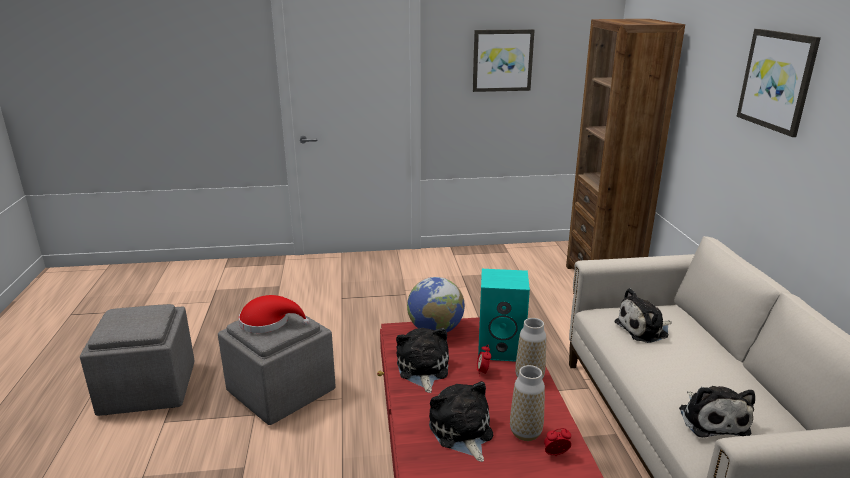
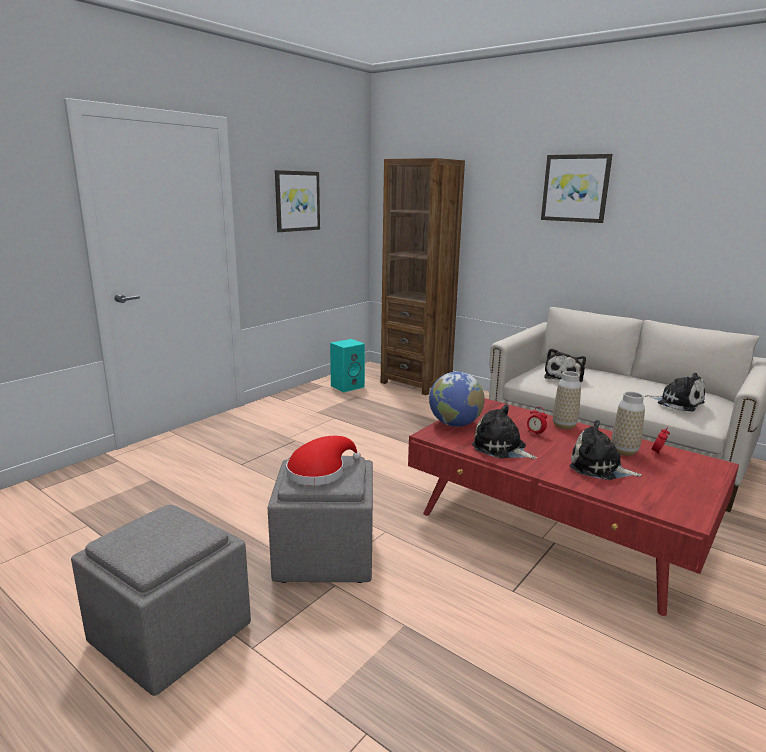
camera: 45 degrees left, 5 degrees down
turquoise speaker [478,269,530,362] -> turquoise speaker moved to [330,339,365,392]

